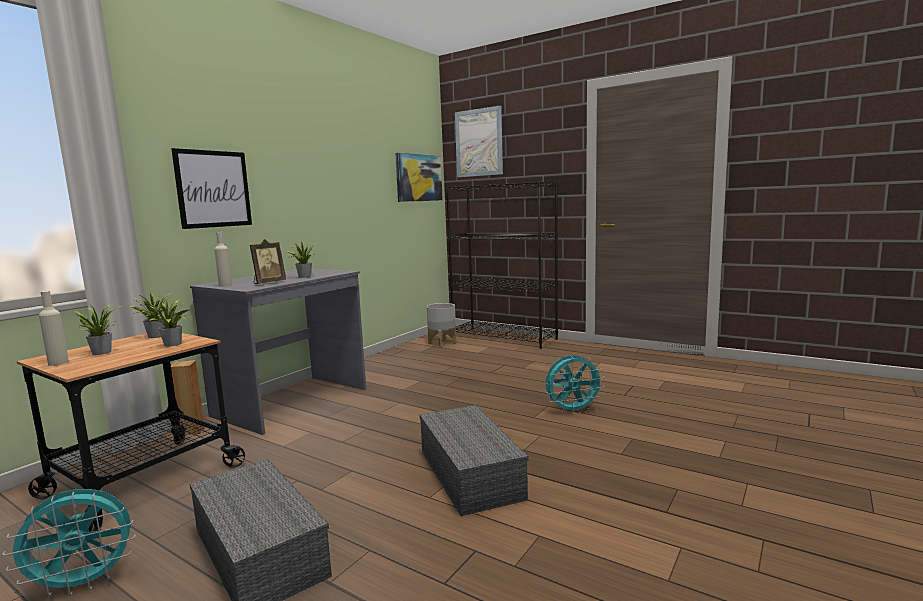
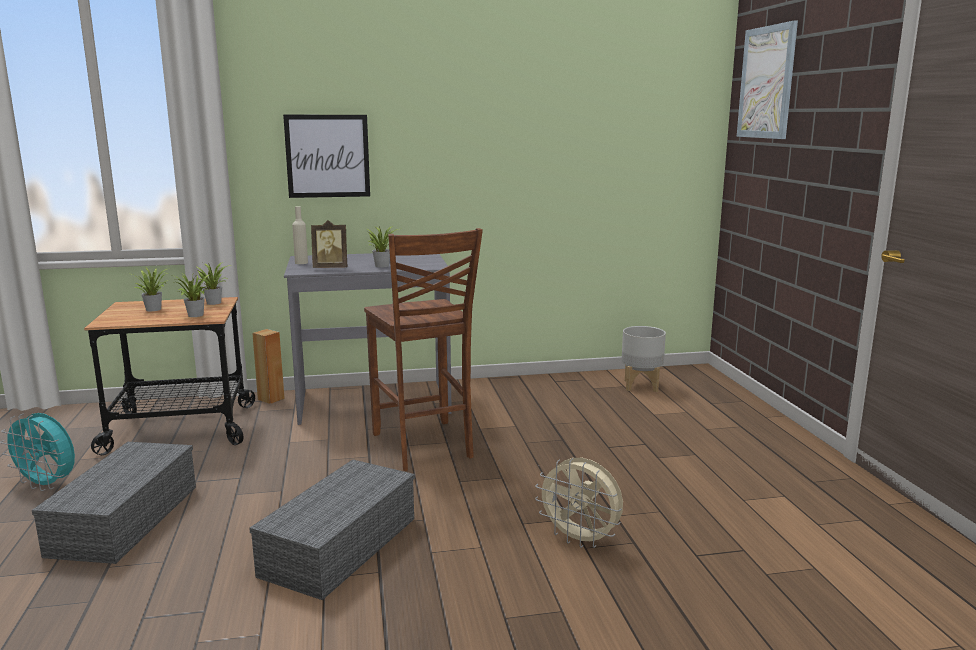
camera: 45 degrees right, 5 degrees up
beige bottle [39,291,69,366] -> none
picture [395,153,443,202] -> none
black bookcase [446,181,558,349] -> none
turquoise fan [546,355,604,415] -> beige fan [535,458,623,548]
none -> brown chair [364,228,483,471]

